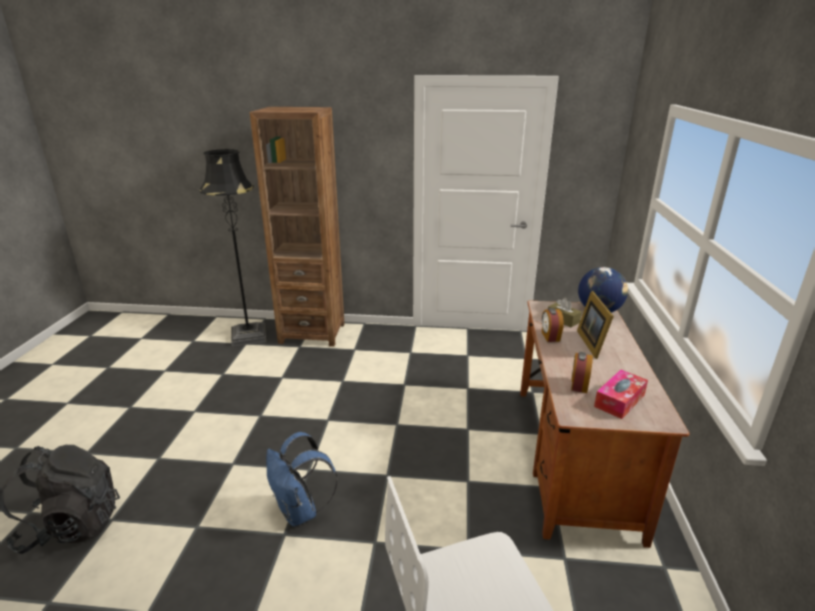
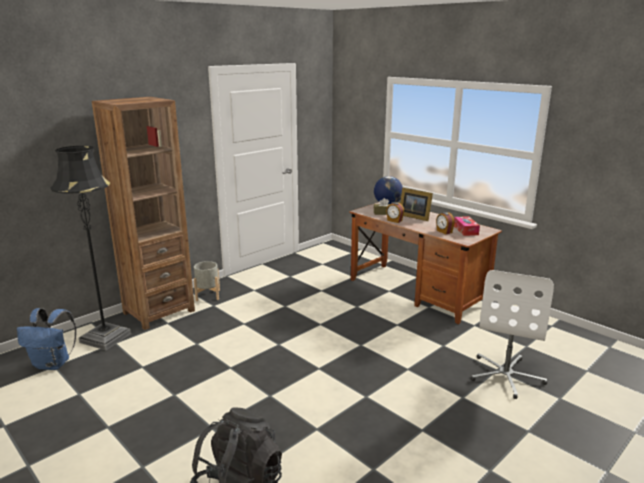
camera: 50 degrees left, 5 degrees down
blue backpack [266,432,338,526] -> blue backpack moved to [17,308,76,370]
none -> grey planter [194,261,220,301]

